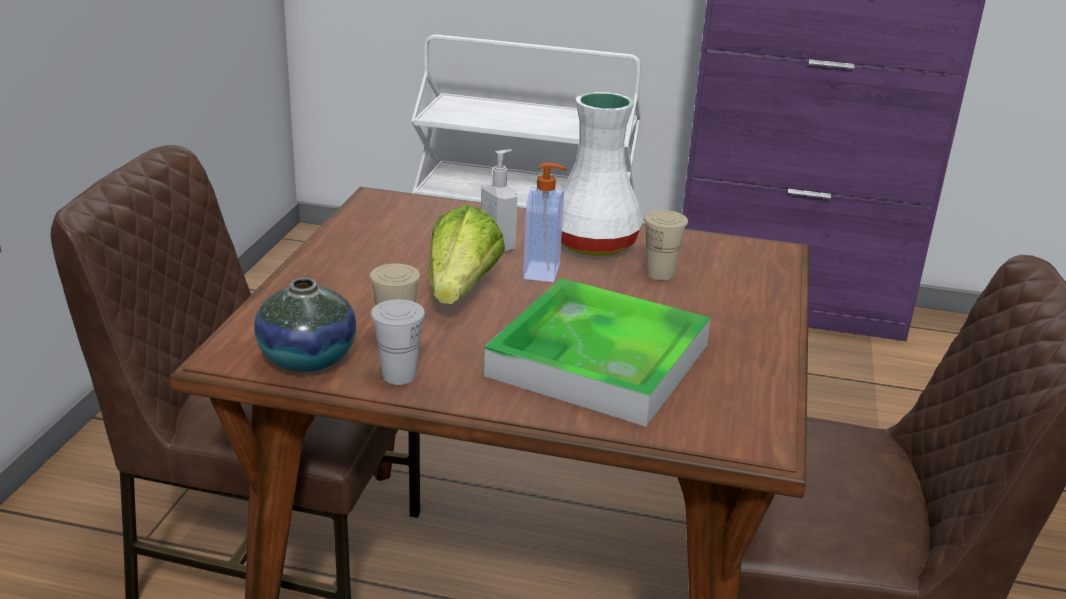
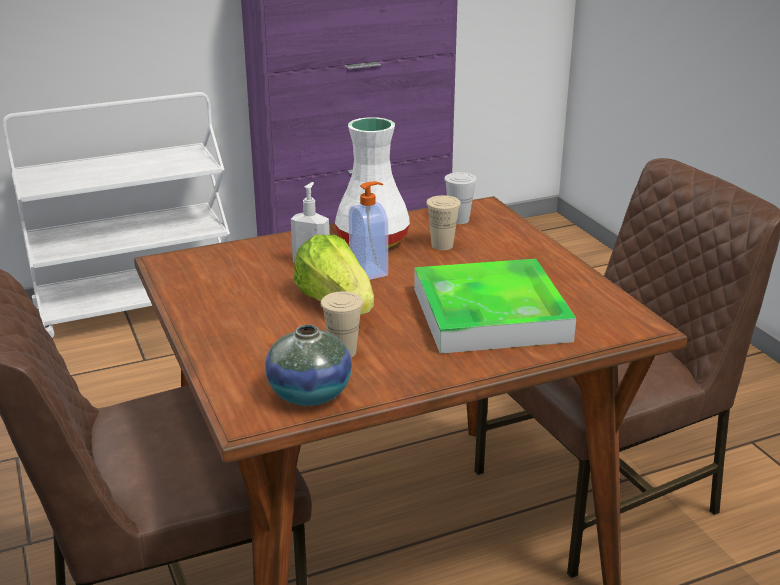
camera: 35 degrees left, 0 degrees up
white cup [371,299,425,385] -> white cup moved to [444,172,477,224]

